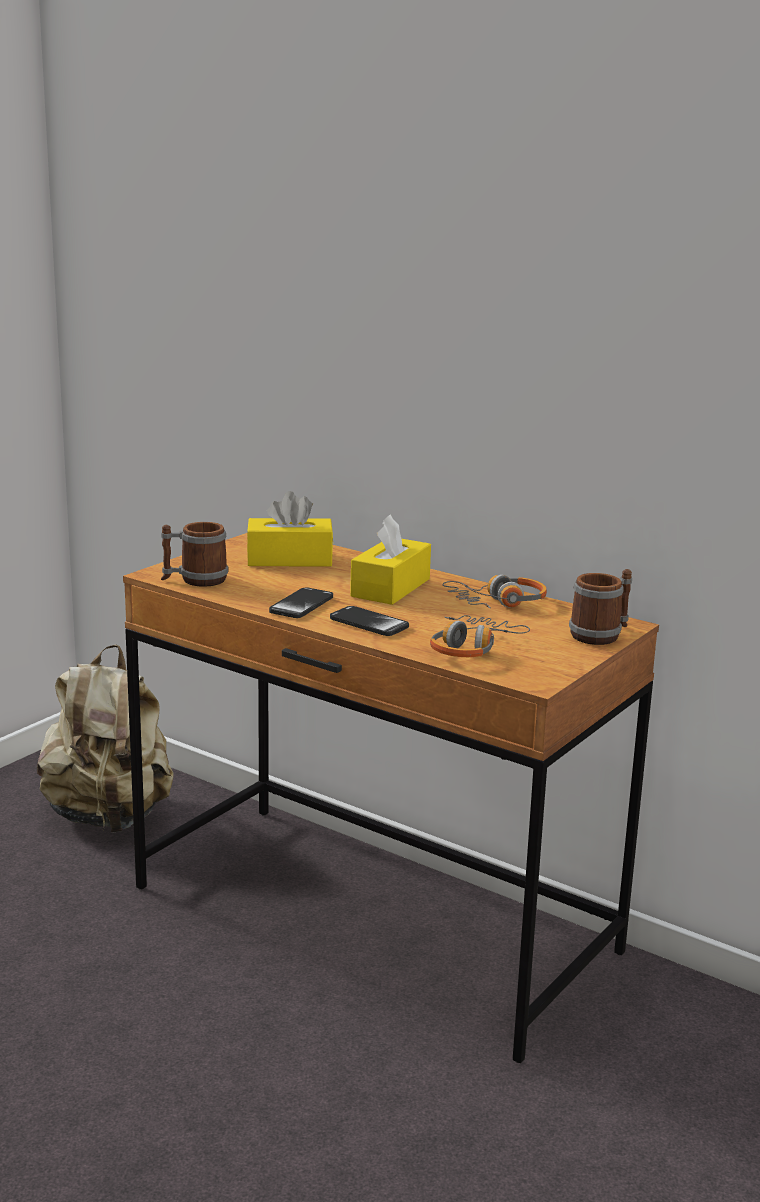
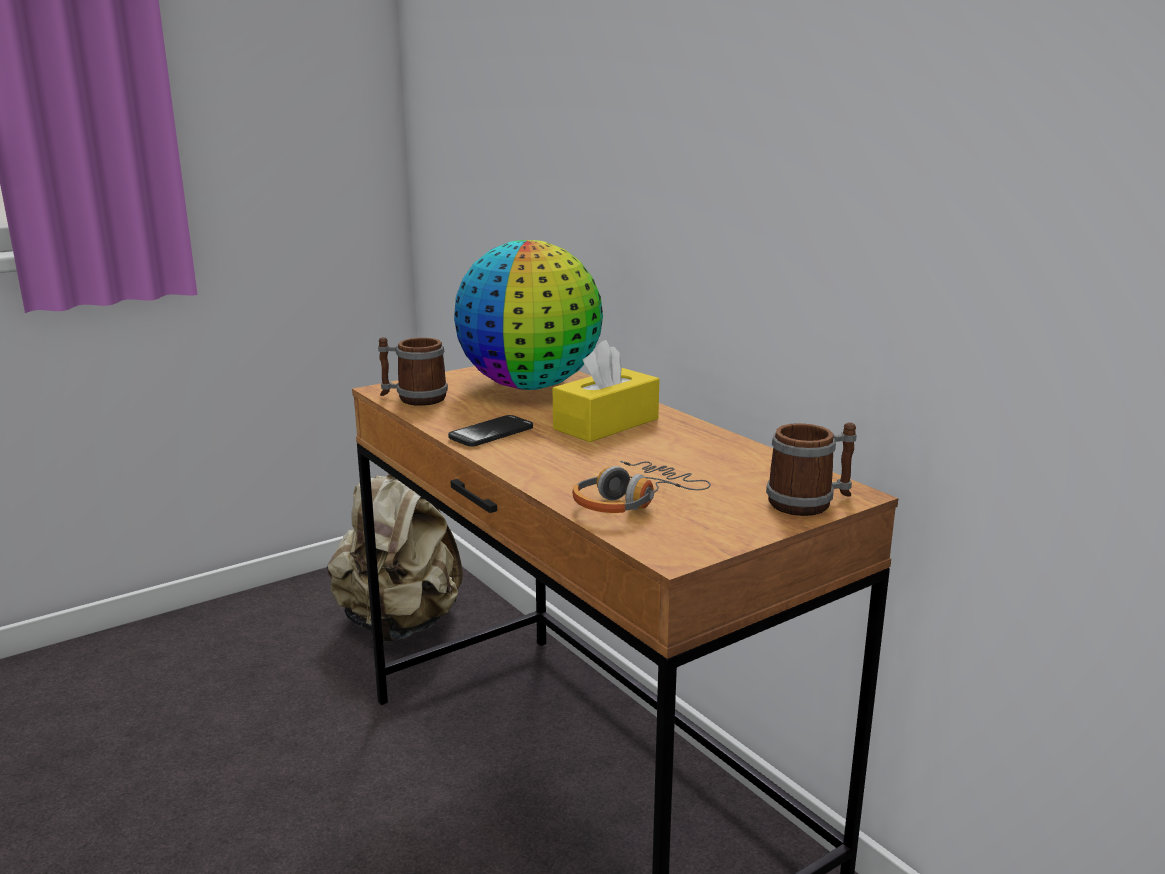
camera: 20 degrees right, 0 degrees up
yellow tissue box [247,491,333,567] -> globe [454,240,603,390]
phone [330,606,409,636] -> none
headphones [443,574,547,608] -> none

